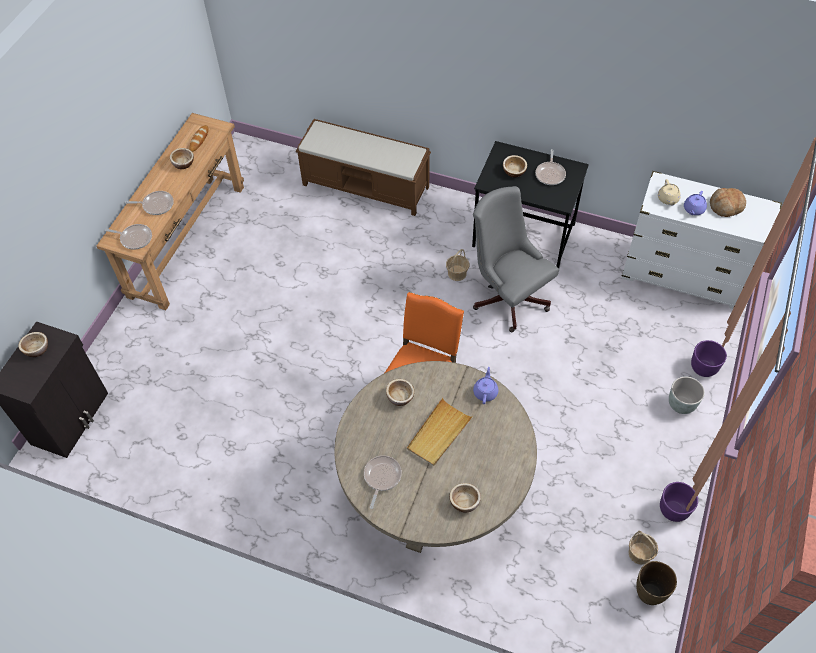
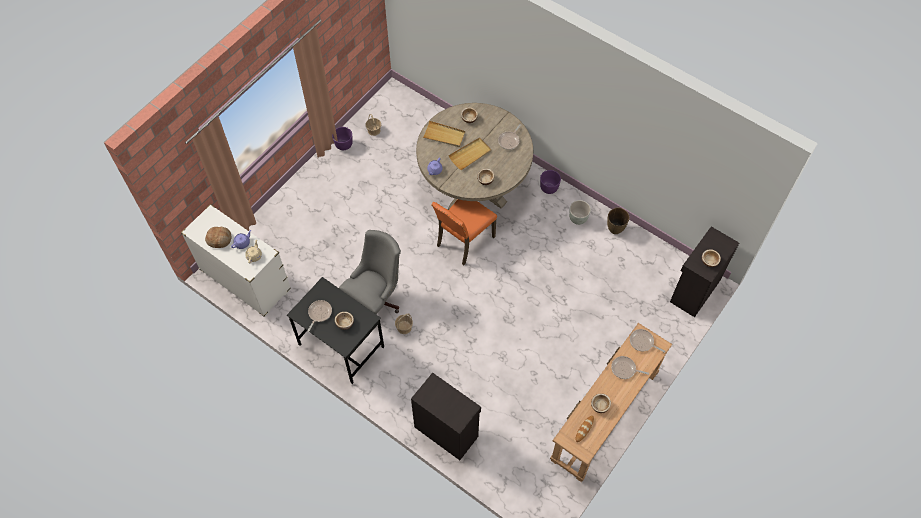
camera: 165 degrees left, 5 degrees up
brown bench [296,119,431,216] -> black cabinet [411,372,481,460]
grey office chair [473,186,559,332] -> grey office chair turned 120 degrees counterclockwise [339,230,401,314]
brown vase [636,561,677,605] -> brown vase moved to [607,208,630,234]
grey planter [669,377,705,414] -> grey planter moved to [569,200,591,225]
purple planter [691,340,727,377] -> purple planter moved to [540,170,561,194]
none -> beige tray [423,121,465,147]

